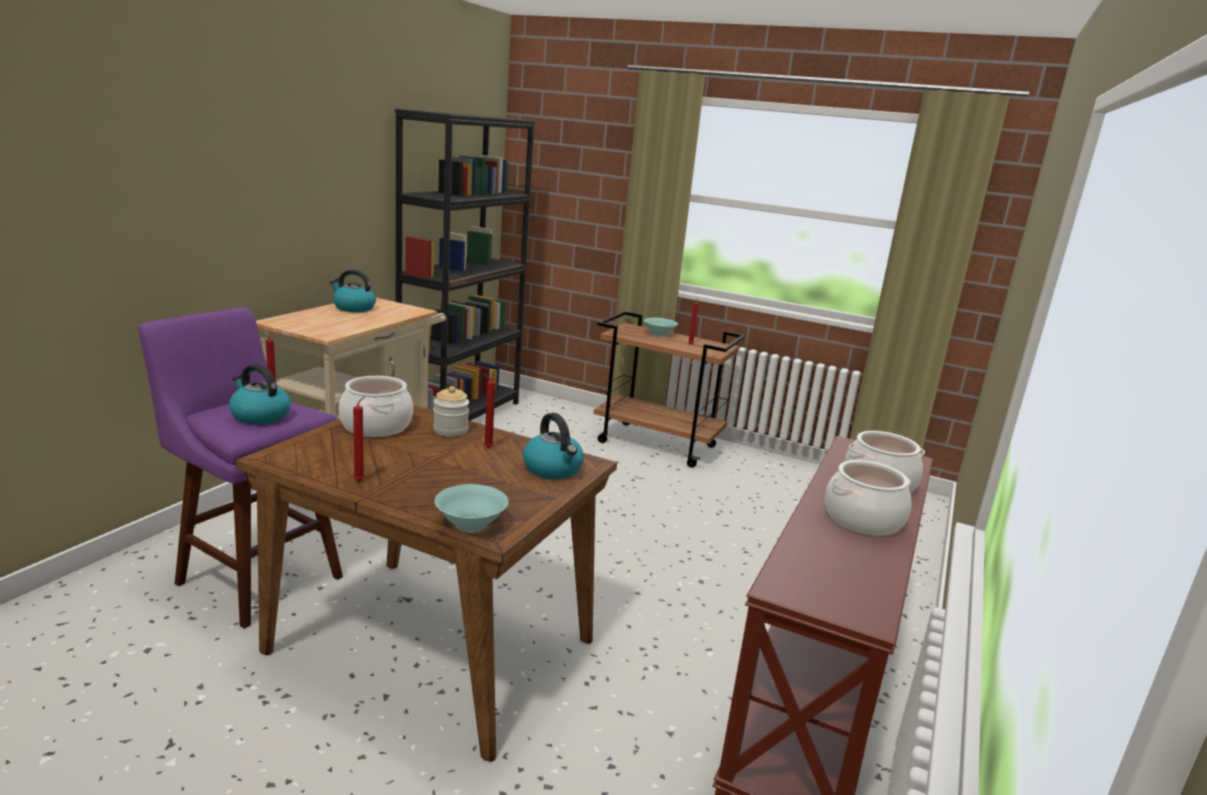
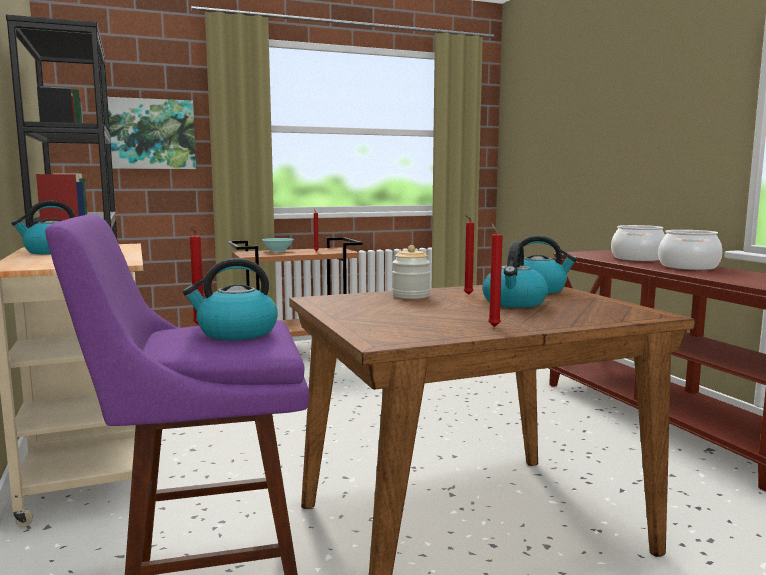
camera: 45 degrees left, 10 degrees down
cooking pot [339,376,413,437] -> none
turquoise bowl [435,484,508,532] -> none
none -> picture [108,97,196,169]
none -> kettle [482,242,548,308]

